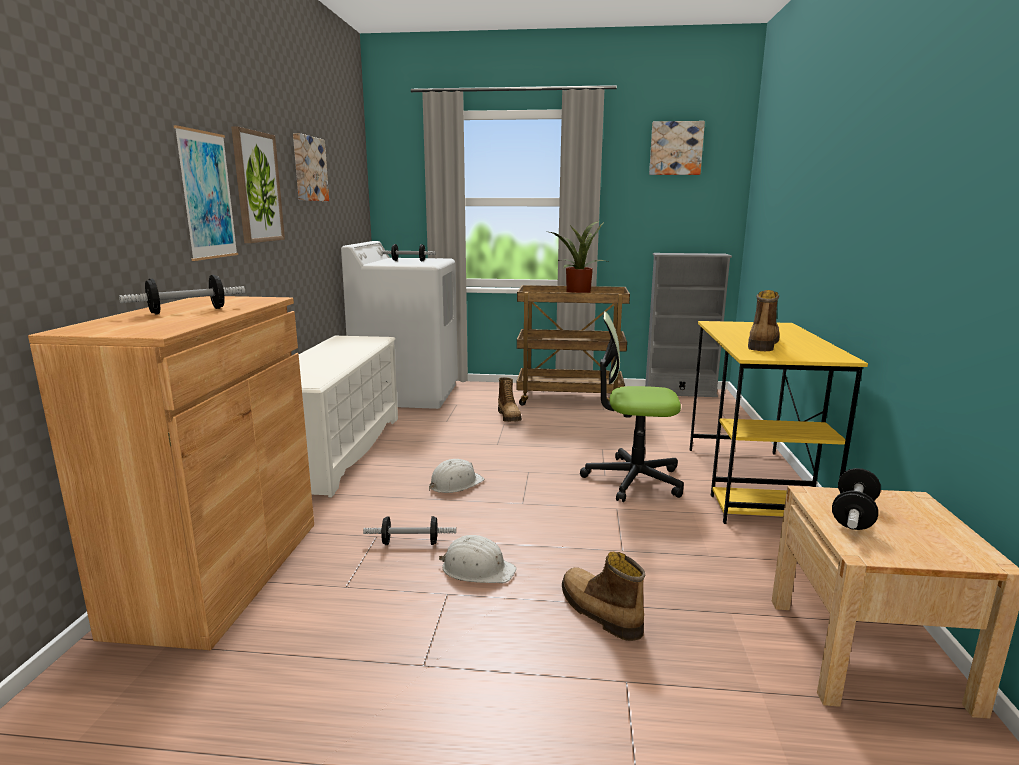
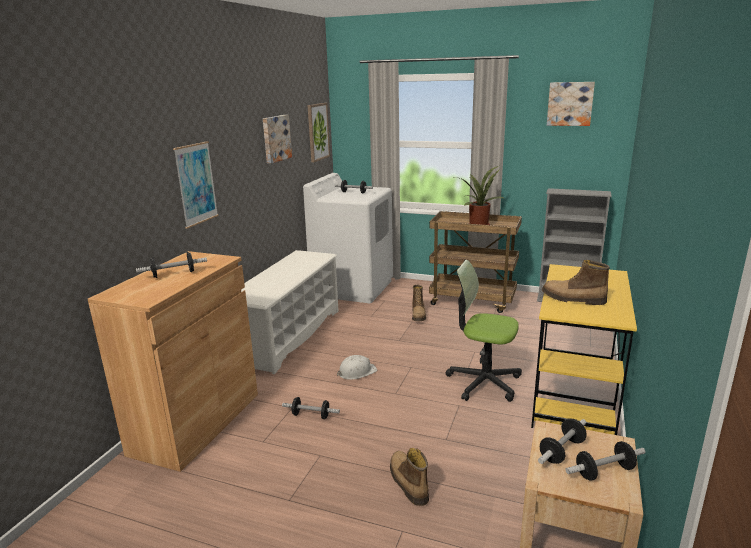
camera: 15 degrees right, 5 degrees up
picture [231,126,285,243] -> picture moved to [307,103,330,162]
white hard hat [439,535,516,583] -> none
boot [748,290,779,351] -> boot turned 105 degrees counterclockwise [542,260,610,305]
none -> dumbbell [566,441,646,481]

